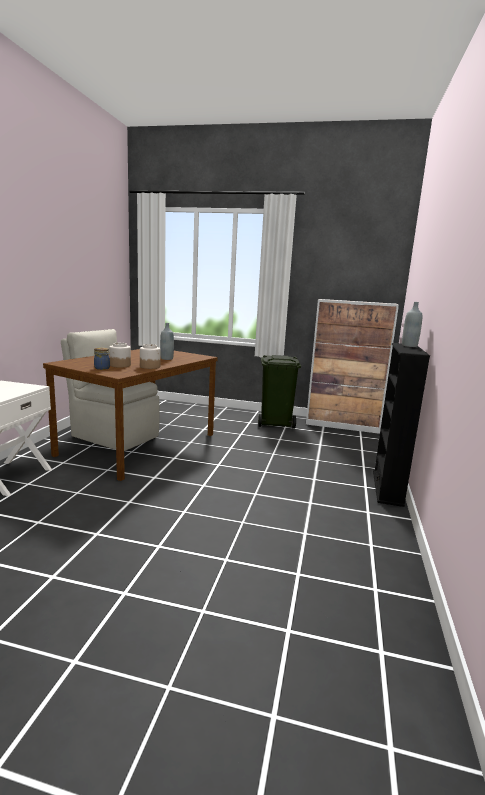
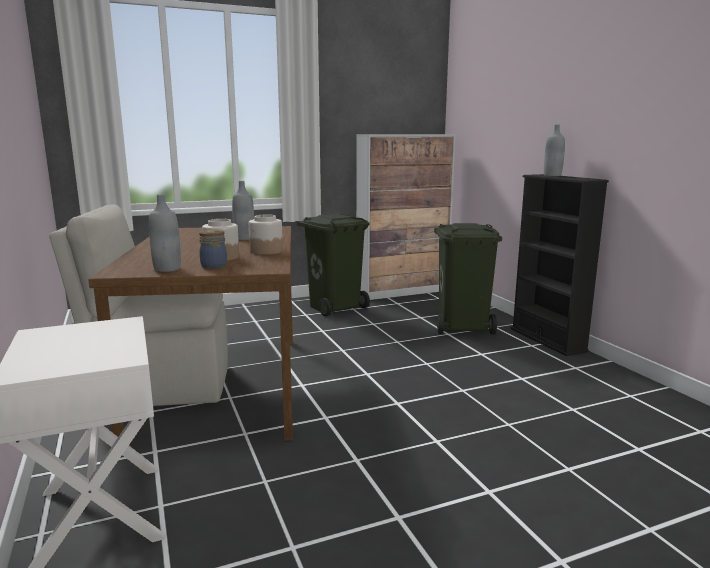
camera: 35 degrees left, 0 degrees up
none -> grey bottle [149,194,181,272]
none -> green trash can [434,223,502,334]

